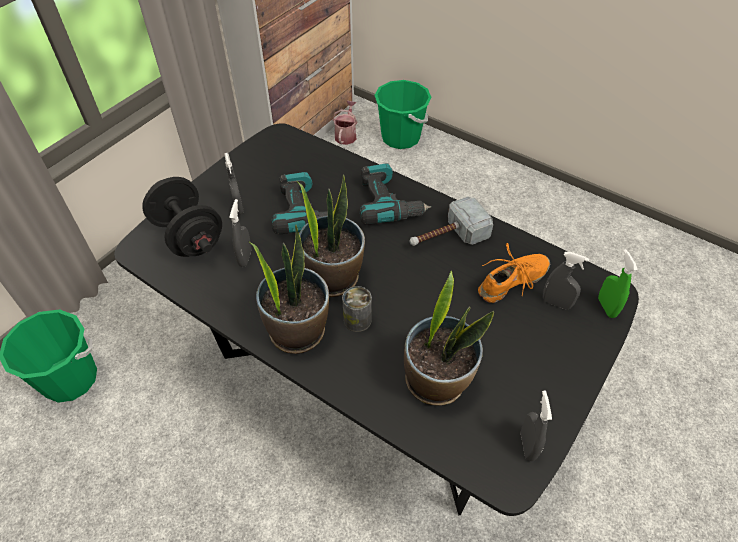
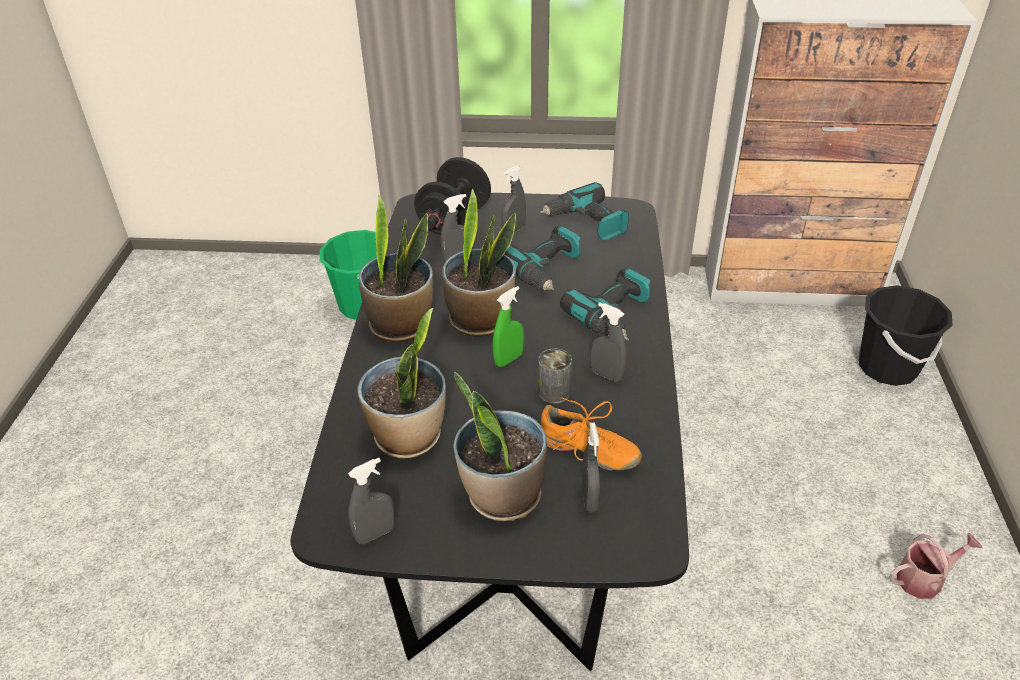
camera: 60 degrees right, 10 degrees down
watering can [333,101,357,145] -> watering can moved to [889,533,983,599]
can [342,286,372,332] -> can moved to [538,348,572,403]
green bucket [375,80,432,149] -> black bucket [859,285,953,386]
hammer [410,196,493,246] -> grey spray bottle [591,302,627,382]
green spray bottle [598,249,638,318] -> green spray bottle moved to [493,286,524,367]
none -> potted plant [454,371,547,521]
none -> power drill [540,182,629,241]

